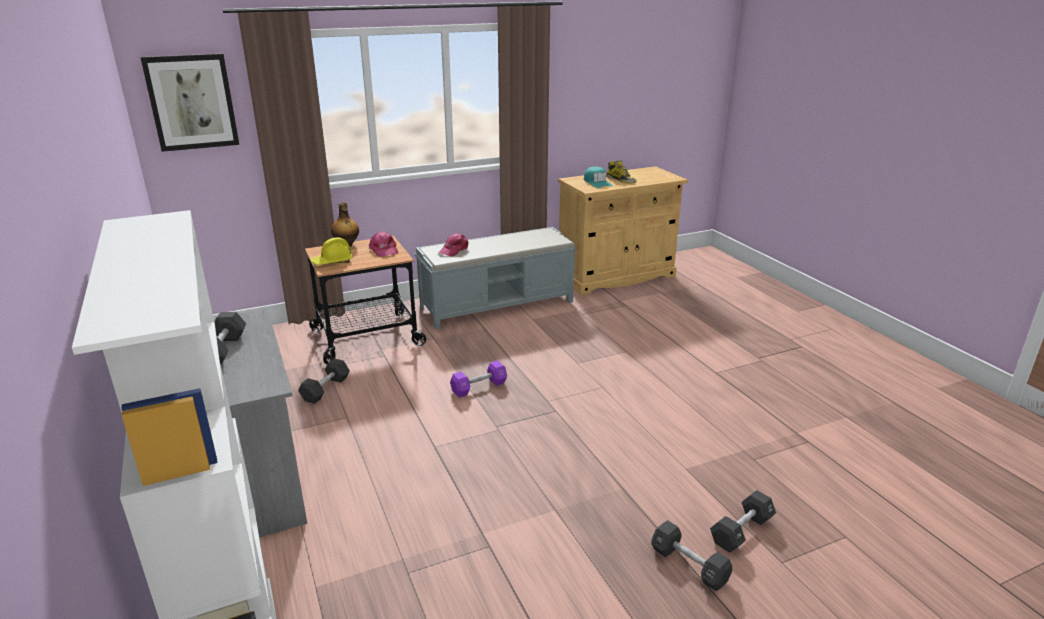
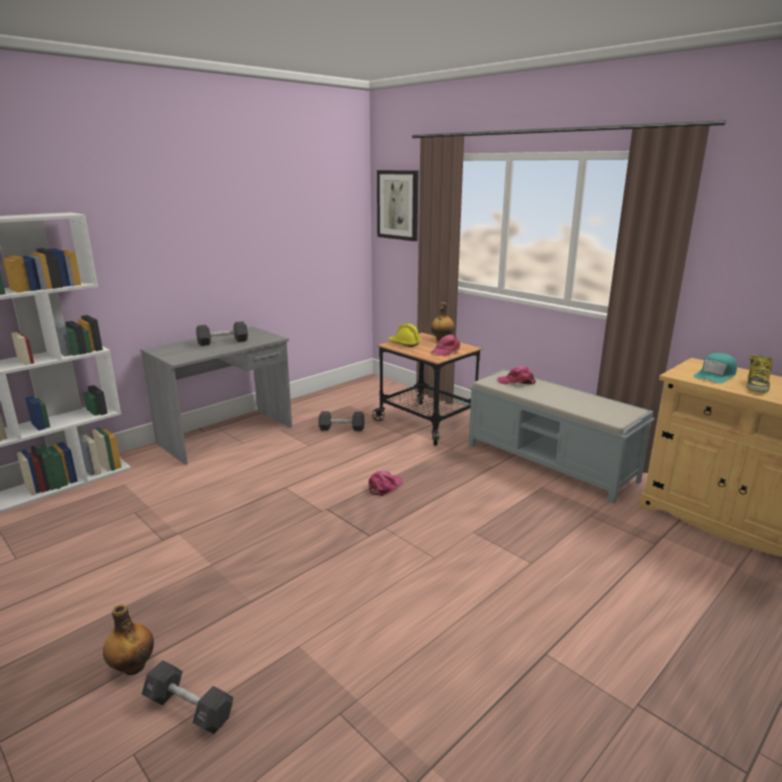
camera: 70 degrees right, 5 degrees down
purple dumbbell [450,360,507,398] -> pink cap [369,471,403,496]
black dumbbell [651,520,732,591] -> bottle [103,604,154,675]

